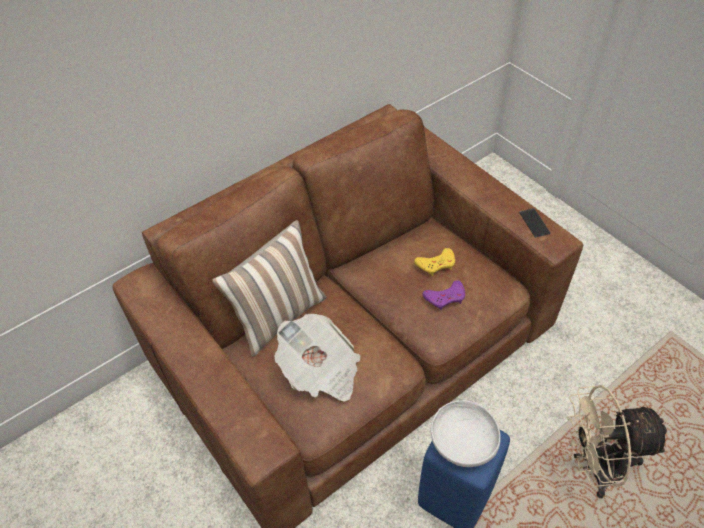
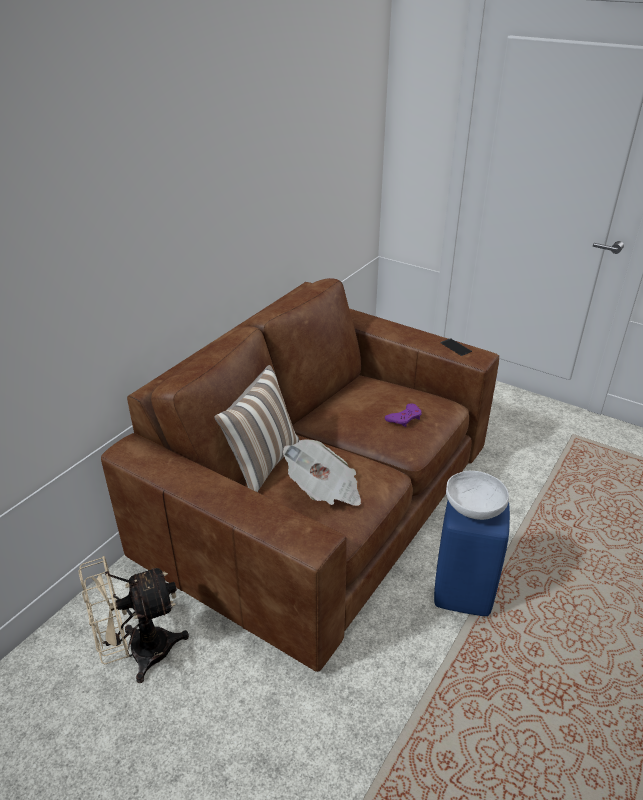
camera: 20 degrees left, 15 degrees down
yellow game controller [414,248,455,276] -> none
beige fan [567,385,668,498] -> beige fan moved to [79,556,189,683]

